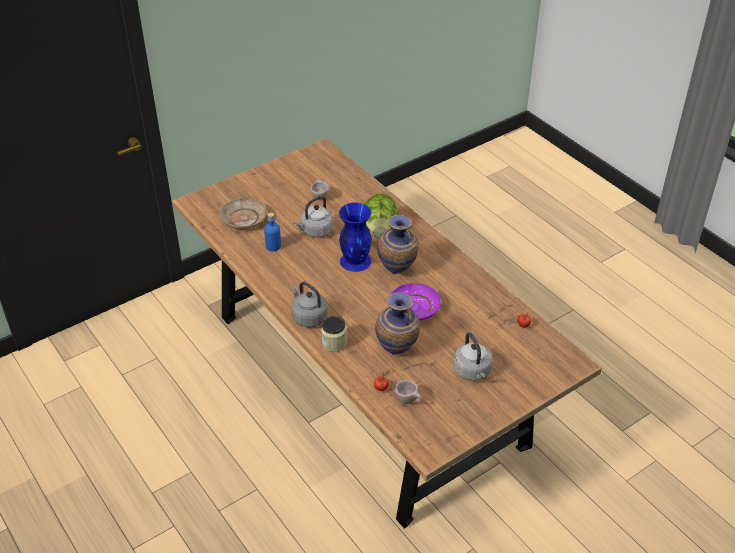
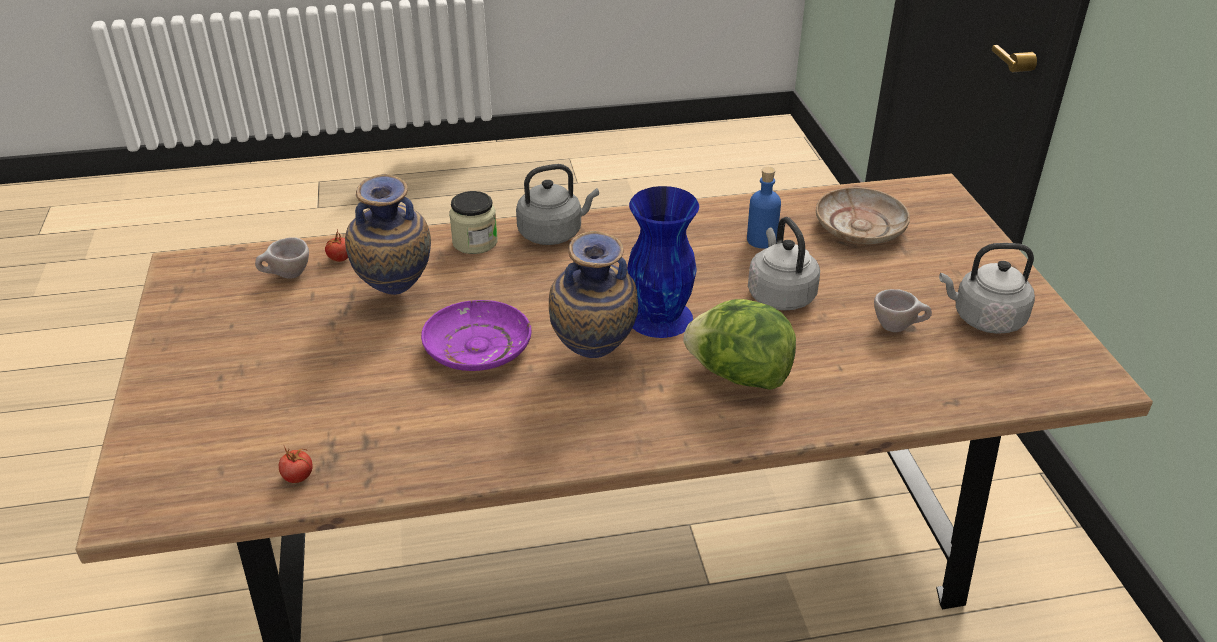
camera: 115 degrees right, 5 degrees down
grey kettle [454,332,492,381] -> grey kettle moved to [939,243,1035,334]

